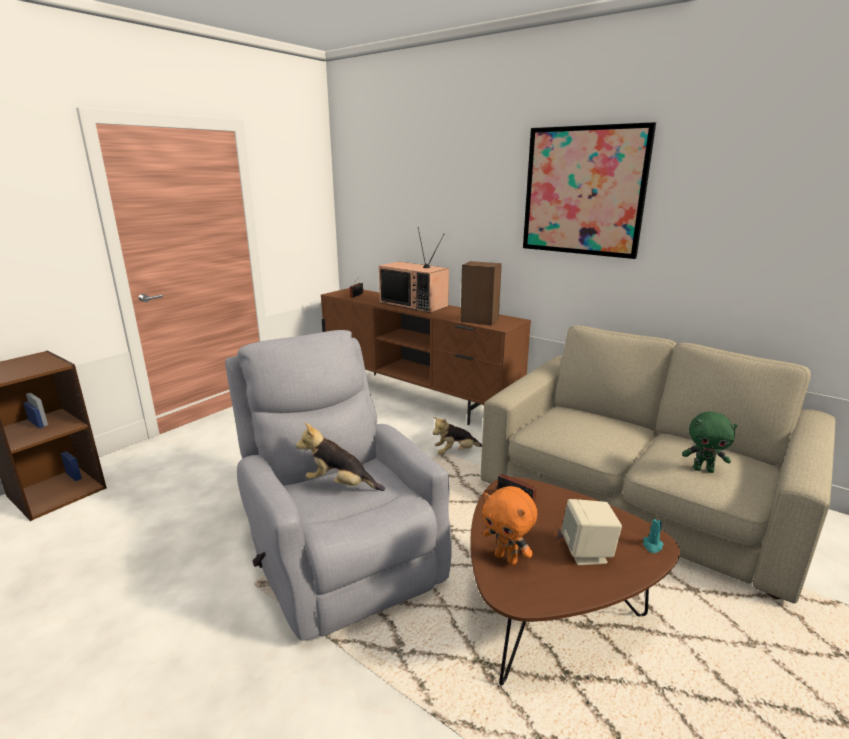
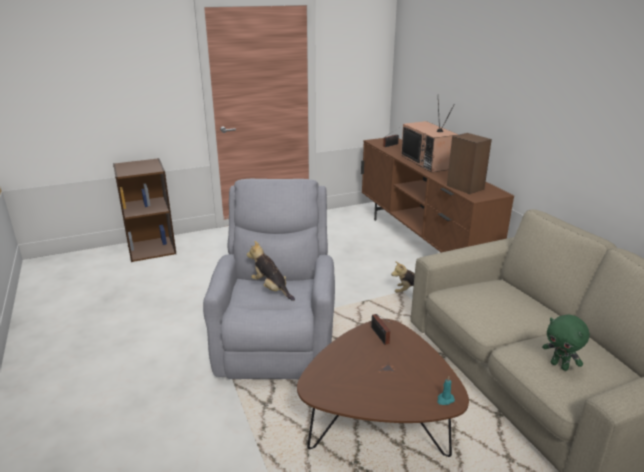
camera: 30 degrees right, 5 degrees up
orange plush toy [482,486,537,565] -> none
picture [523,122,656,259] -> none
beige speaker [561,499,622,565] -> none

